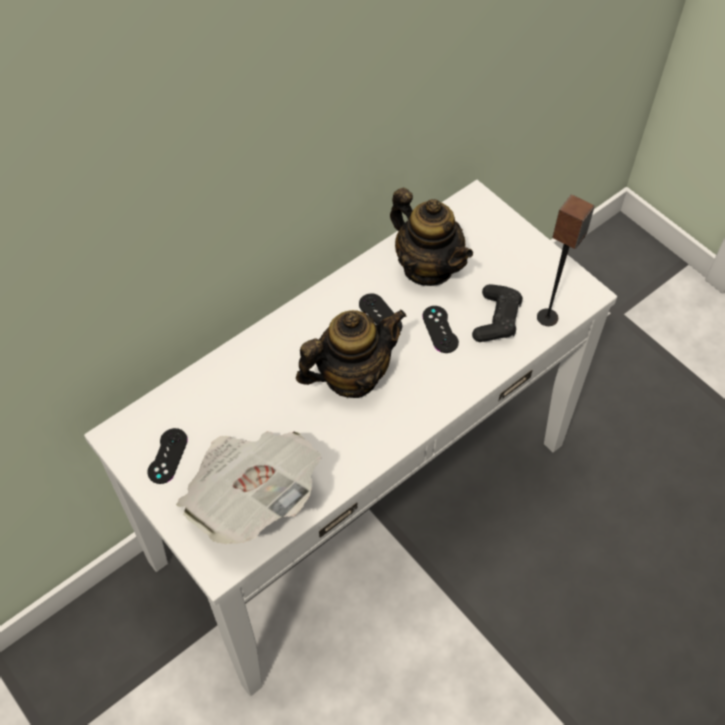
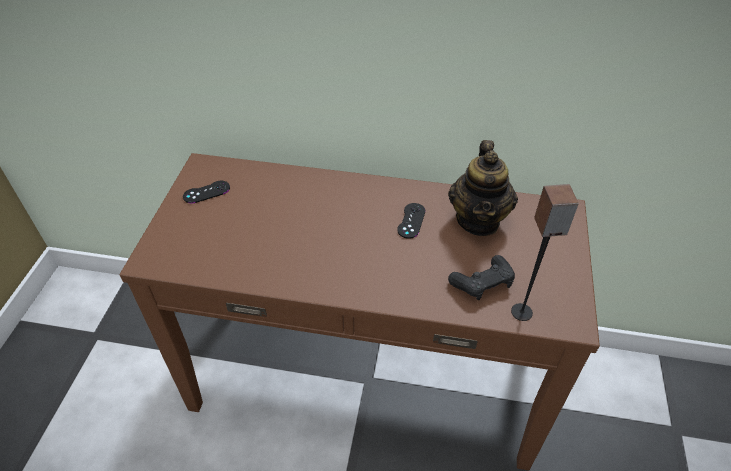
camera: 50 degrees right, 10 degrees down
white console table [84,180,617,696] -> brown console table [120,153,600,471]
newspaper [176,431,321,544] -> none
teapot [296,309,406,398] -> none
black game controller [422,306,459,353] -> none

